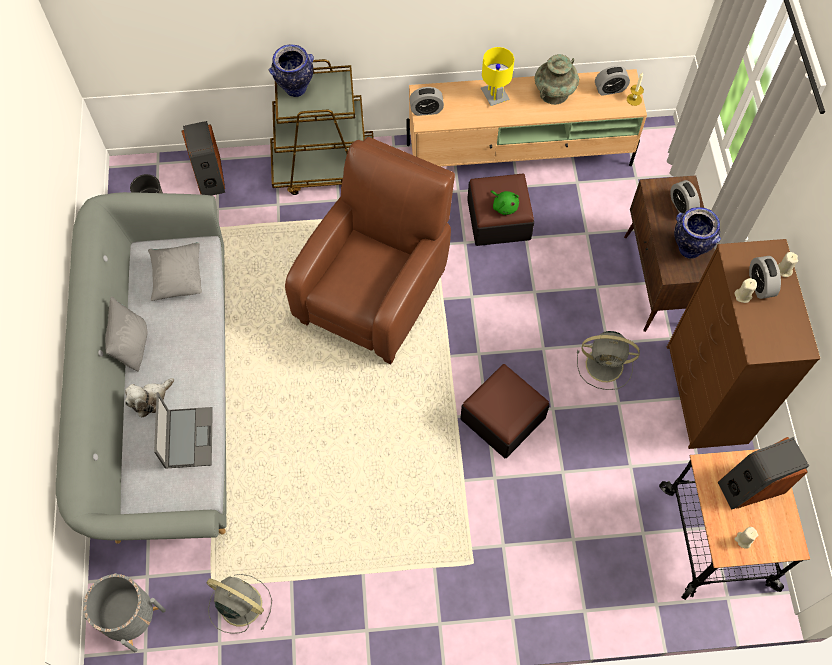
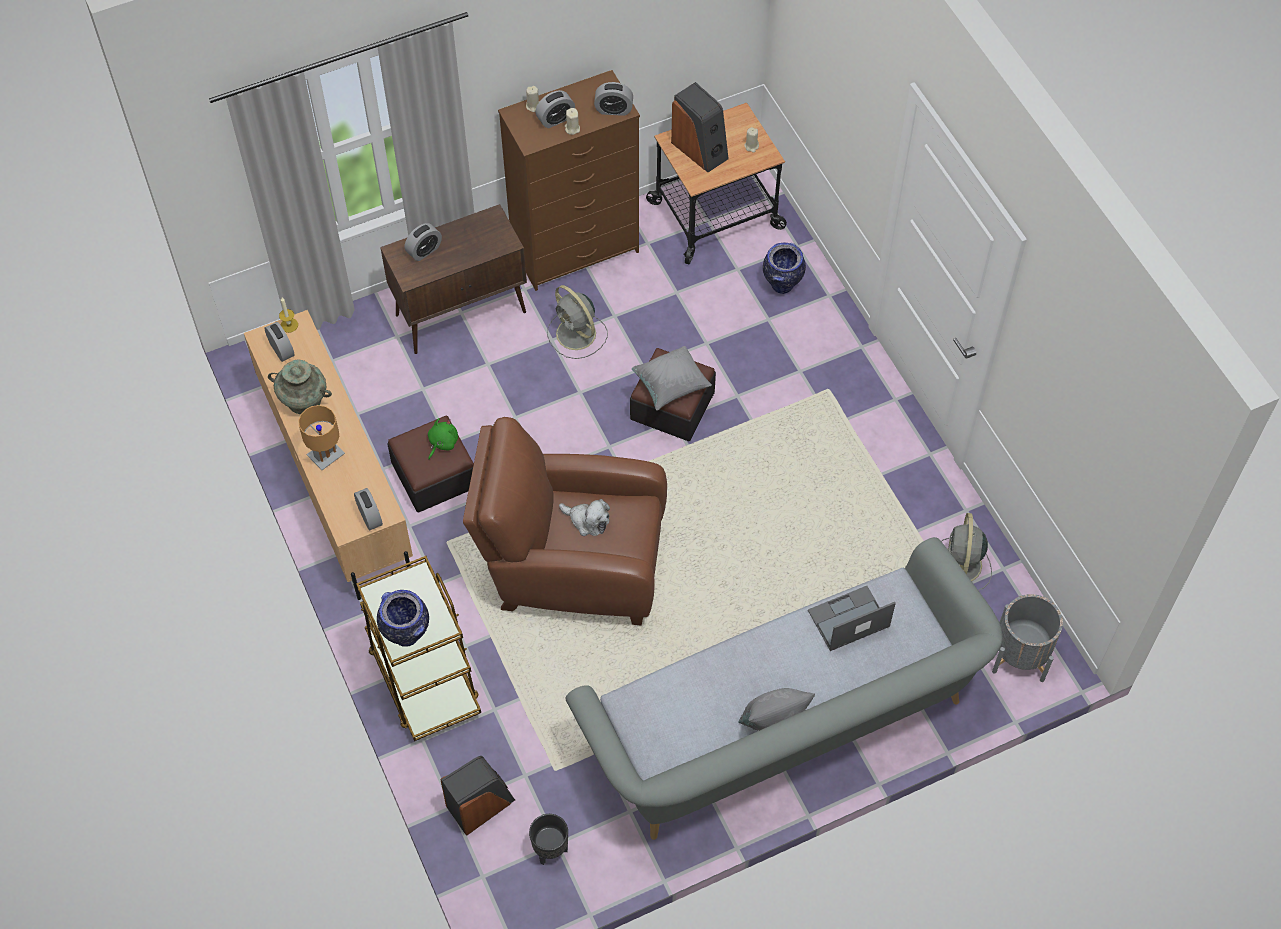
camera: 110 degrees left, 5 degrees down
plush toy [125,378,174,417] -> plush toy moved to [559,499,610,536]
grey pillow [148,242,202,301] -> grey pillow moved to [632,346,712,411]
yellow table lamp [481,47,515,106] -> brown table lamp [298,405,345,470]
grey fan [577,331,640,390] -> grey fan turned 150 degrees clockwise [547,285,608,359]
vase [674,207,721,259] -> vase moved to [763,243,806,294]
none -> alarm clock [594,82,633,116]

